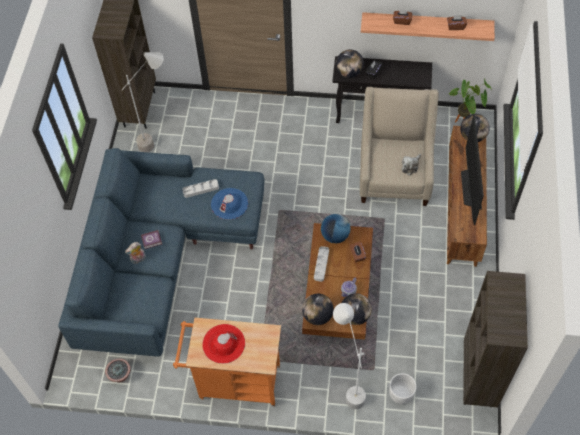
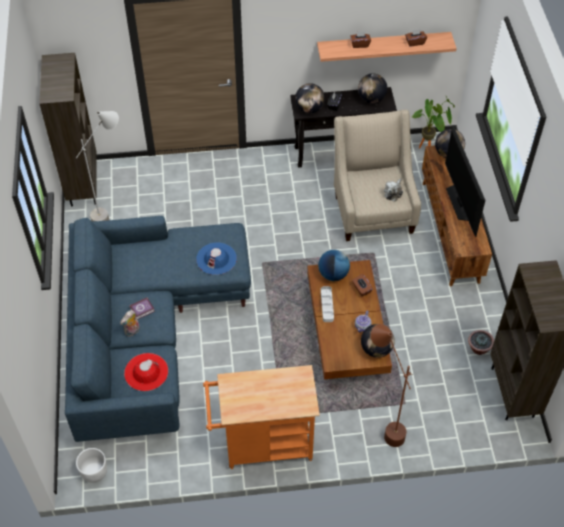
camera: 15 degrees left, 5 degrees down
potted plant [105,358,130,382] -> potted plant moved to [468,330,494,355]
grey tray [182,179,219,198] -> none
red hat [203,324,245,364] -> red hat moved to [124,353,168,391]
globe [302,294,334,325] -> globe moved to [358,73,387,103]
white floor lamp [333,303,366,409] -> brown floor lamp [371,324,413,447]
white planter [389,373,416,404] -> white planter moved to [76,448,107,483]

